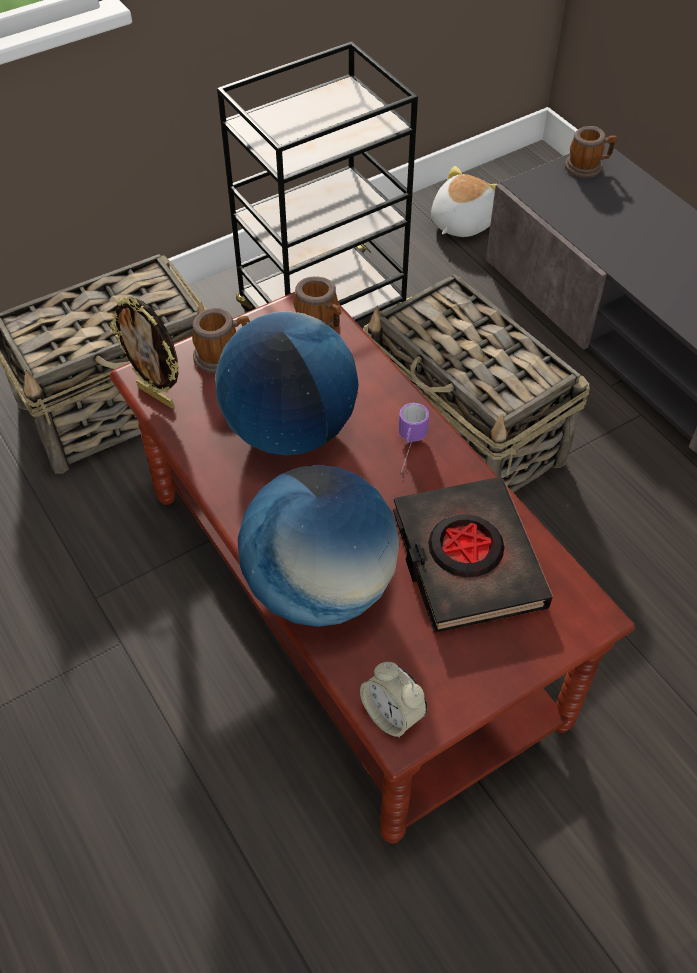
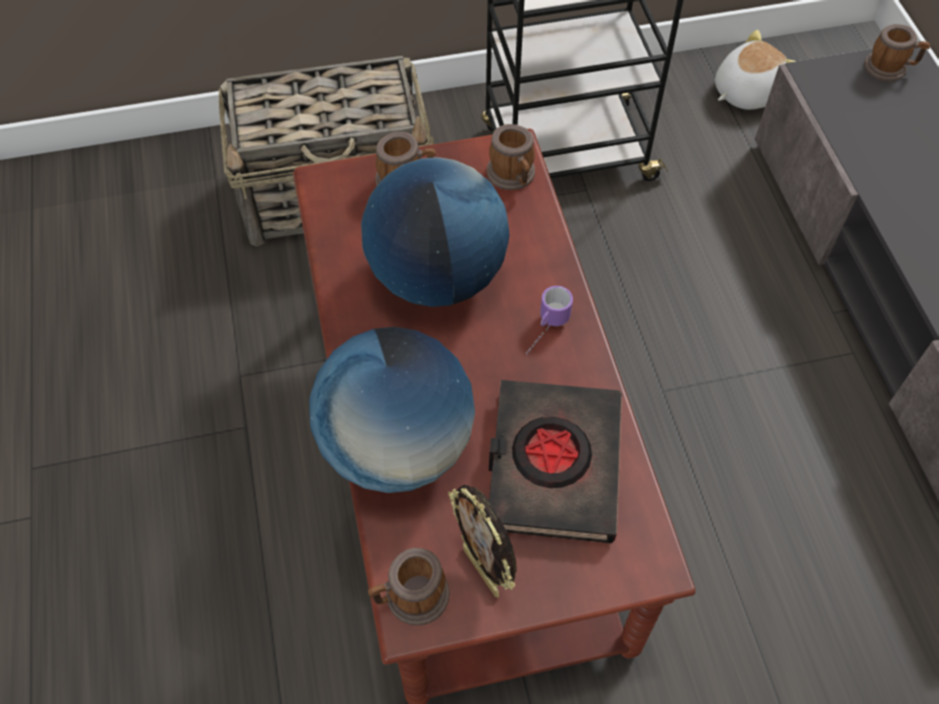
camera: 20 degrees right, 5 degrees up
picture frame [110,297,179,409] -> picture frame moved to [448,485,517,598]
alarm clock [360,662,427,738] -> mug [368,548,450,625]
basket [363,274,590,492] -> none

